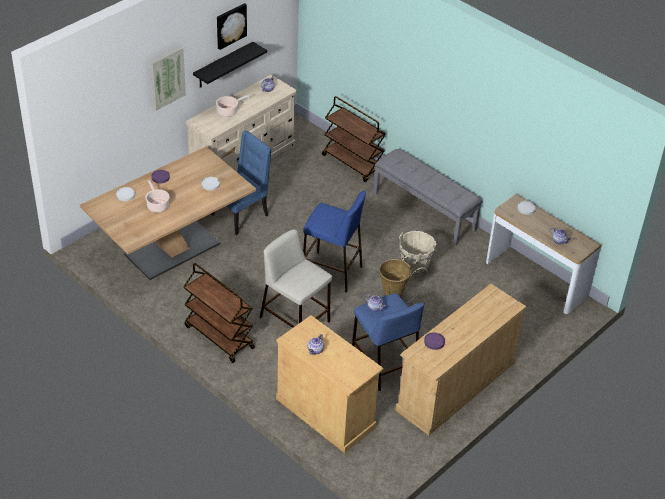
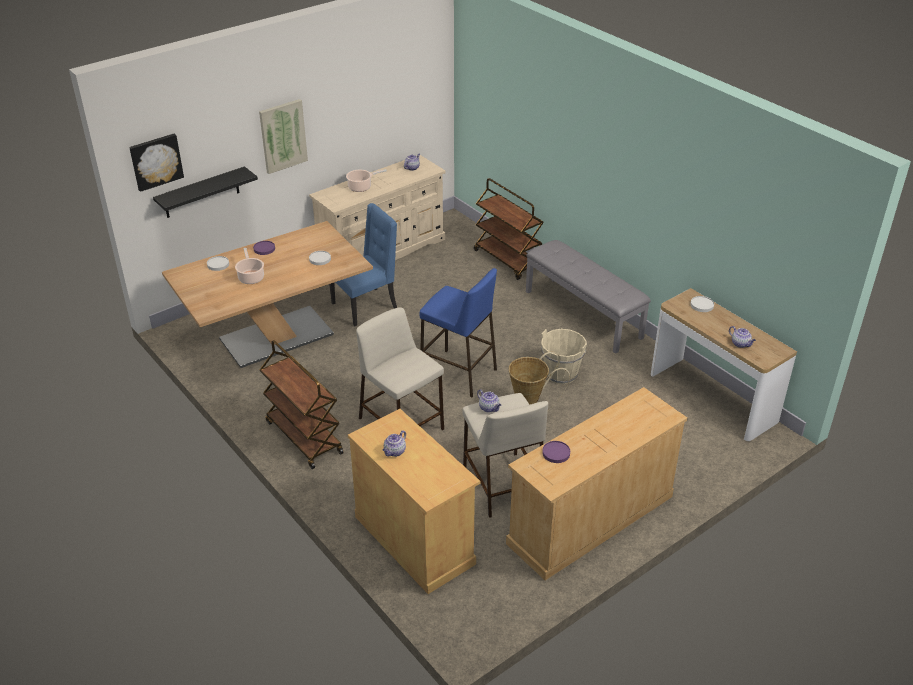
camera: 10 degrees right, 5 degrees down
black shelf [193,42,267,88] -> black shelf moved to [153,166,258,218]
picture [217,3,247,50] -> picture moved to [129,133,184,192]
blue stool [352,293,424,391] -> beige stool [462,393,548,518]

